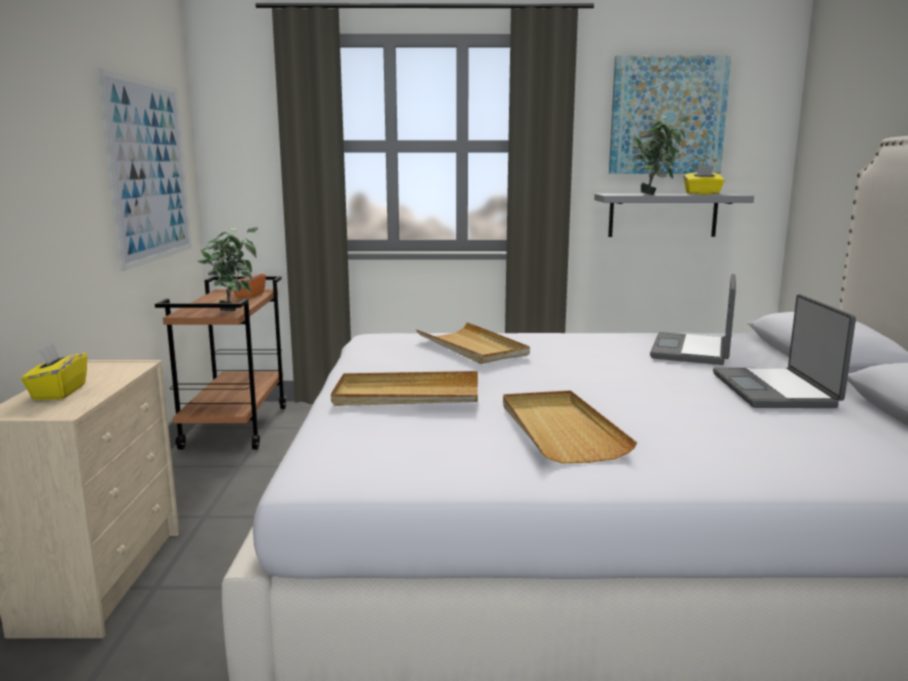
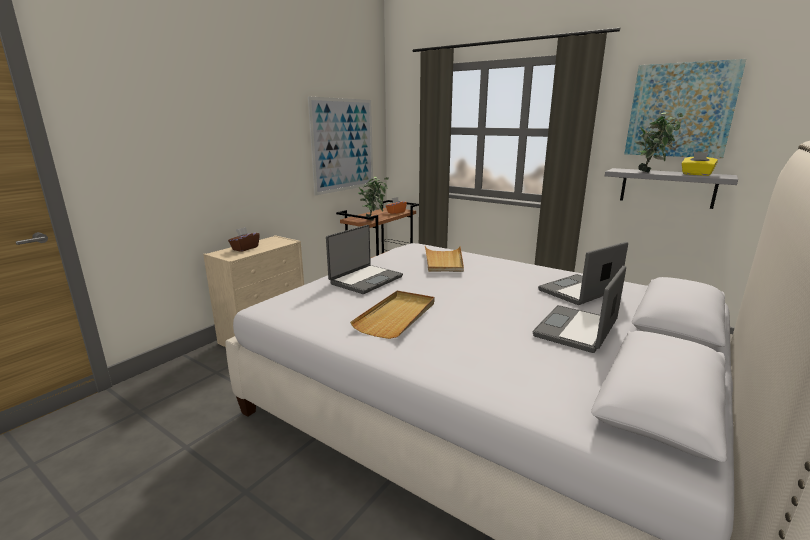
camera: 35 degrees right, 5 degrees up
yellow tissue box [21,343,87,400] -> brown tissue box [228,227,260,252]
beige tray [331,371,478,406] -> laptop [326,225,403,294]

